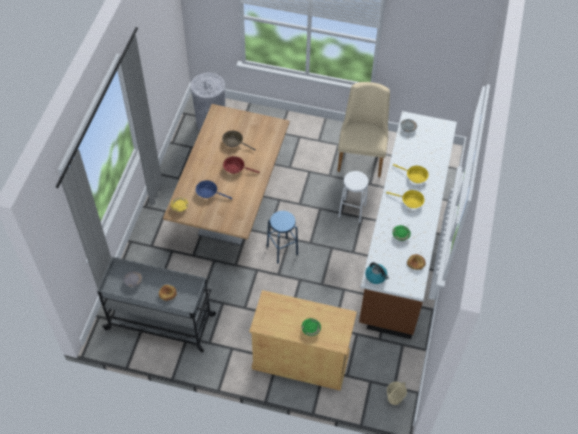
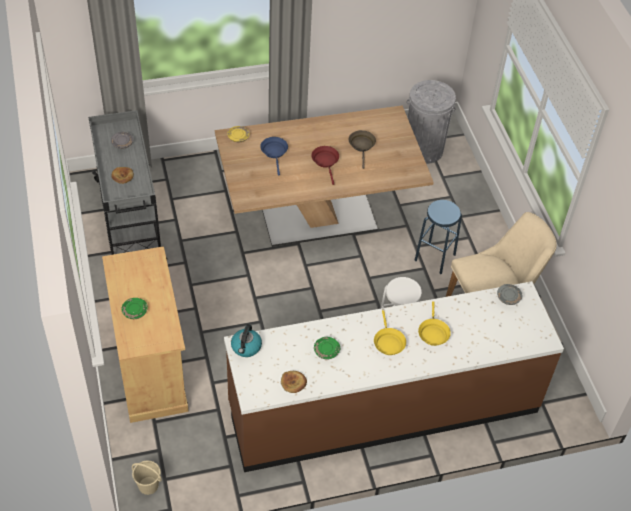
camera: 60 degrees right, 5 degrees down
blue stool [267,211,298,264] -> blue stool moved to [415,200,462,274]

